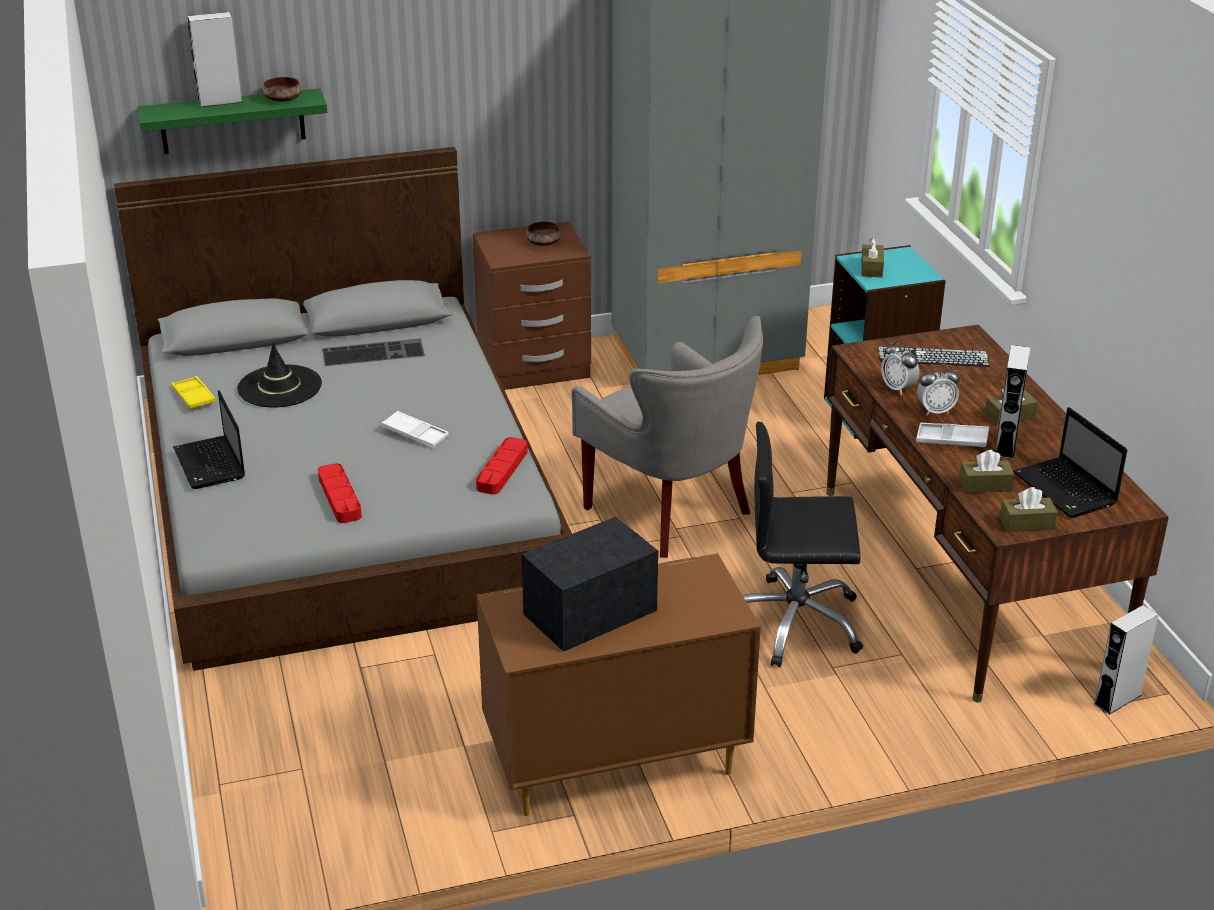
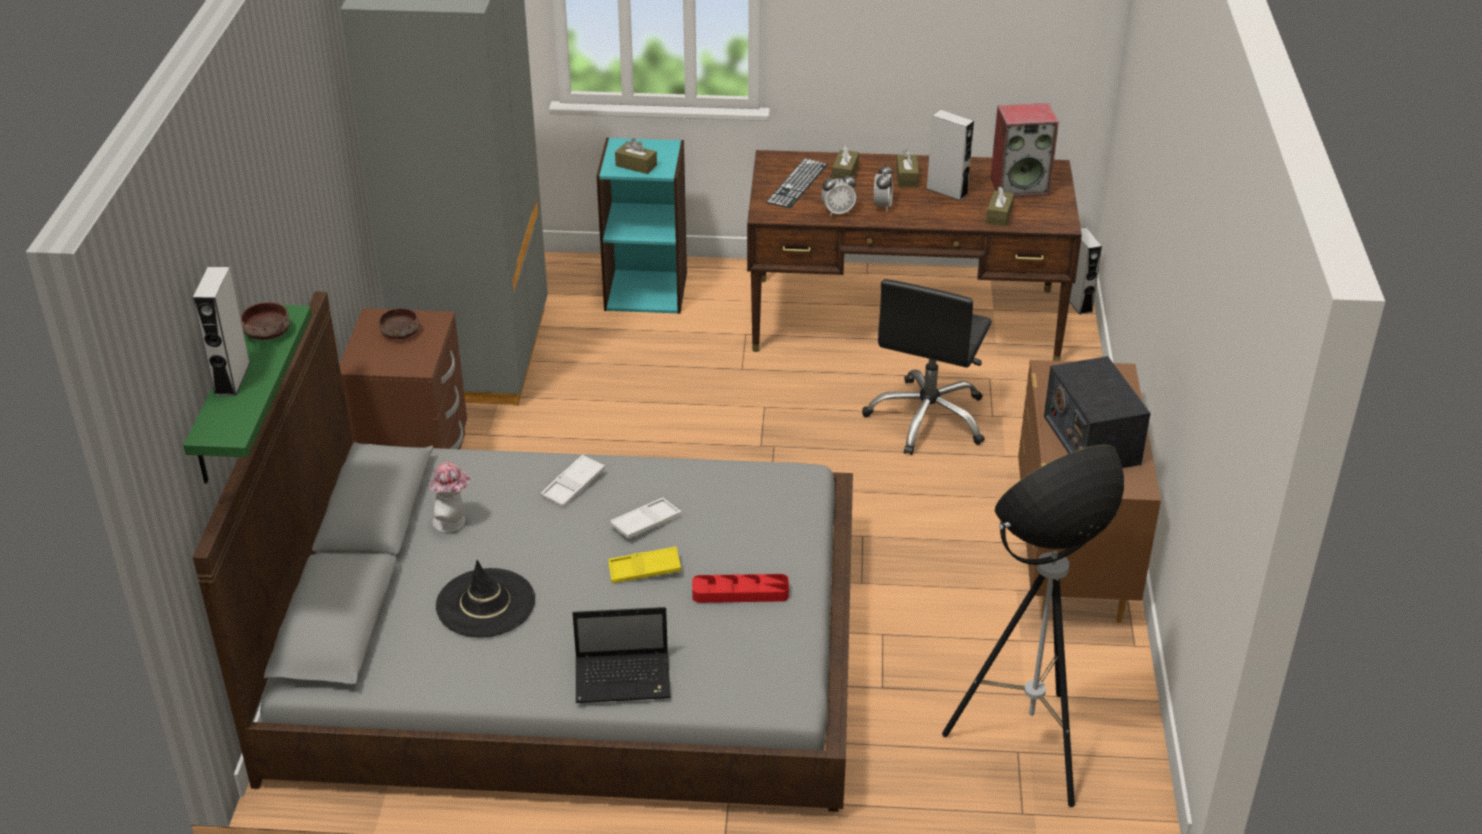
camera: 70 degrees left, 5 degrees up
yellow tray [172,376,216,409] -> yellow tray moved to [608,547,681,583]
keyboard [322,338,425,366] -> hat [428,462,472,533]
red tray [476,437,528,495] -> none
grey armchair [572,316,763,558] -> none
white tray [916,423,989,447] -> white tray moved to [541,454,605,507]
brown tissue box [1000,487,1058,532] -> brown tissue box moved to [832,145,859,179]
laptop [1013,407,1127,518] -> speaker [990,103,1059,197]
none -> floor lamp [942,445,1124,807]

